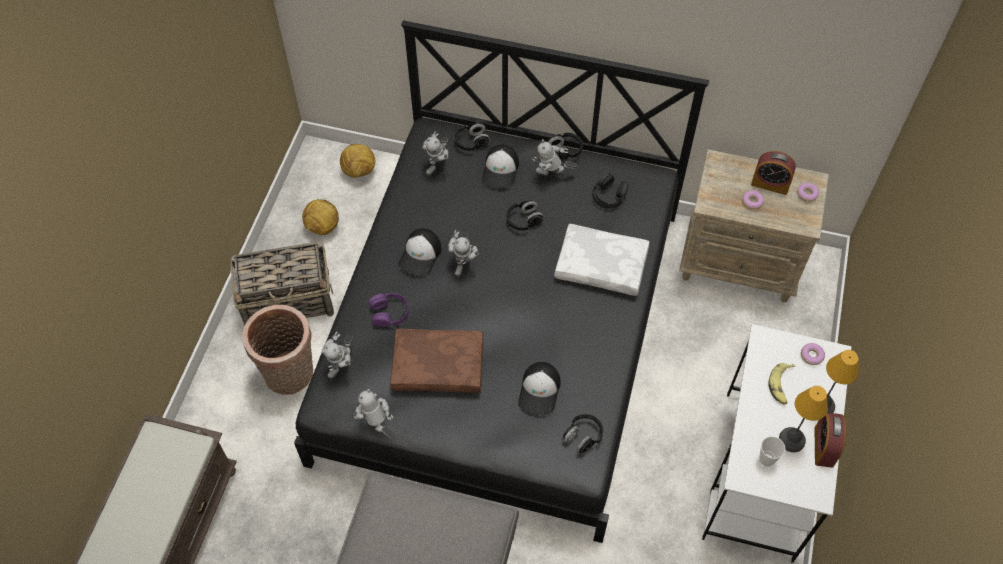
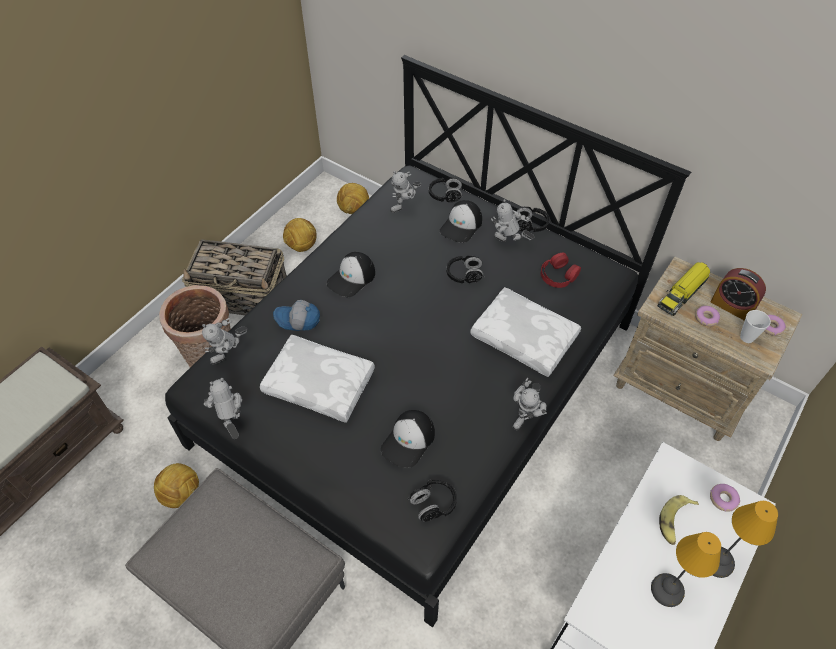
camera: 20 degrees right, 5 degrees down
purple headphones [368,293,409,327] -> cap [273,300,320,331]
brown pillow [390,328,484,393] -> white pillow [260,335,375,423]
toy robot [448,230,479,277] -> toy robot moved to [513,378,547,430]
black headphones [592,173,628,209] -> red headphones [541,253,581,288]
cup [760,436,785,467] -> cup moved to [740,310,771,343]
alarm clock [815,413,846,468] -> none
none -> football [154,463,199,508]
none -> toy truck [658,262,710,316]

